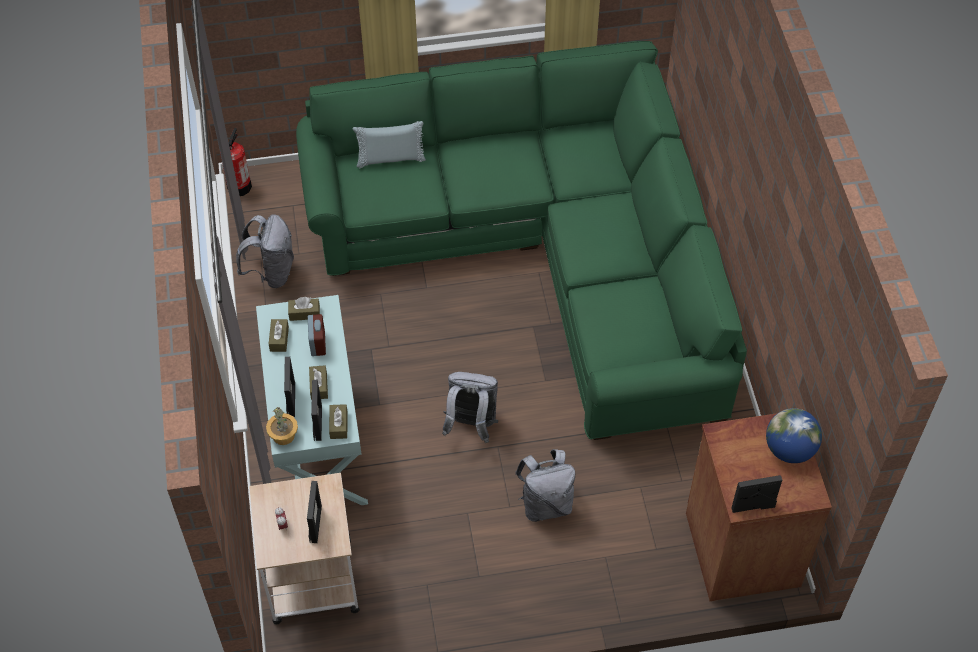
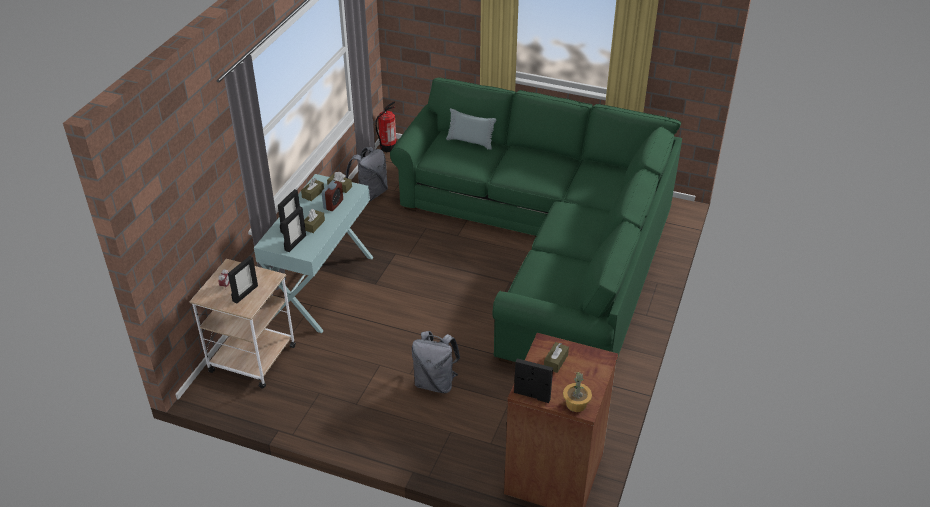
camera: 30 degrees right, 15 degrees down
potted plant [266,407,298,445] -> potted plant moved to [563,372,592,412]
brown tissue box [329,404,348,439] -> brown tissue box moved to [544,342,569,373]
grey backpack [442,372,498,443] -> none
globe [766,408,822,463] -> none

